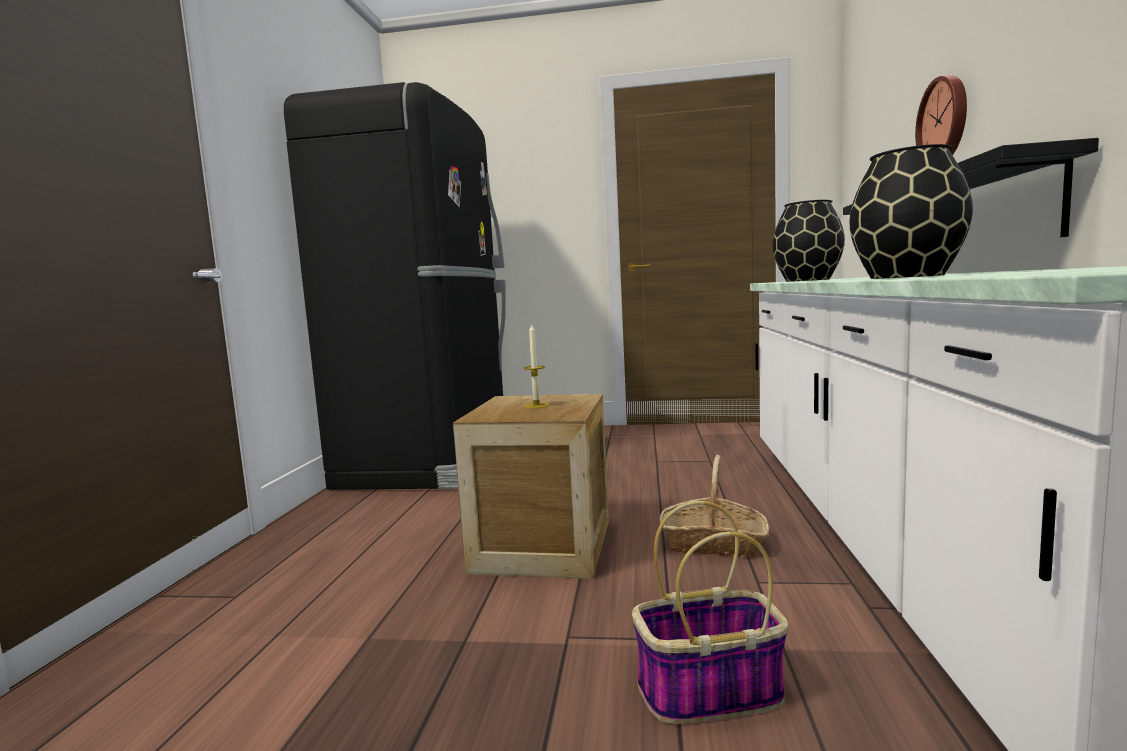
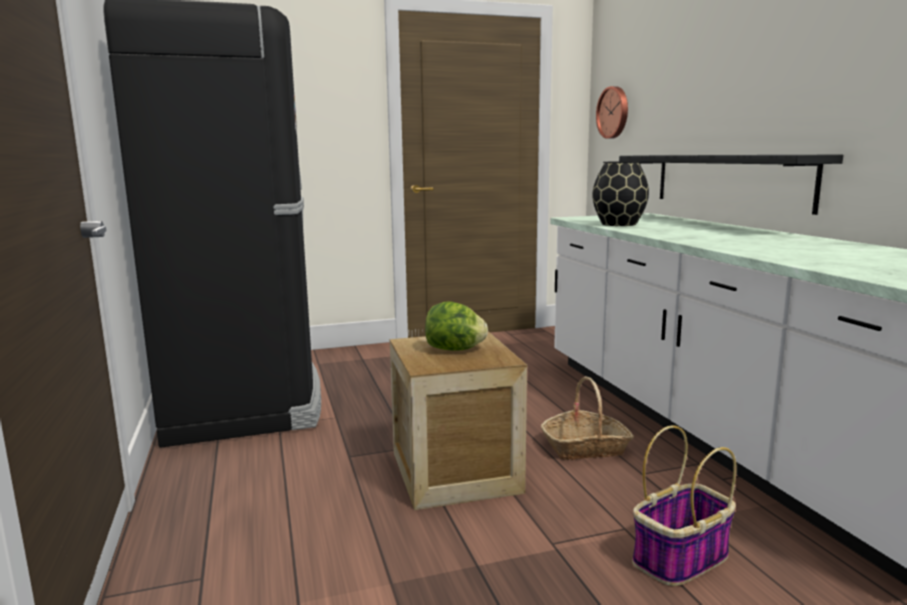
camera: 25 degrees left, 5 degrees up
candle [524,323,549,409] -> lettuce [425,301,488,350]
black vase [849,144,973,279] -> none
wall clock [915,75,967,155] -> wall clock moved to [596,86,628,139]

